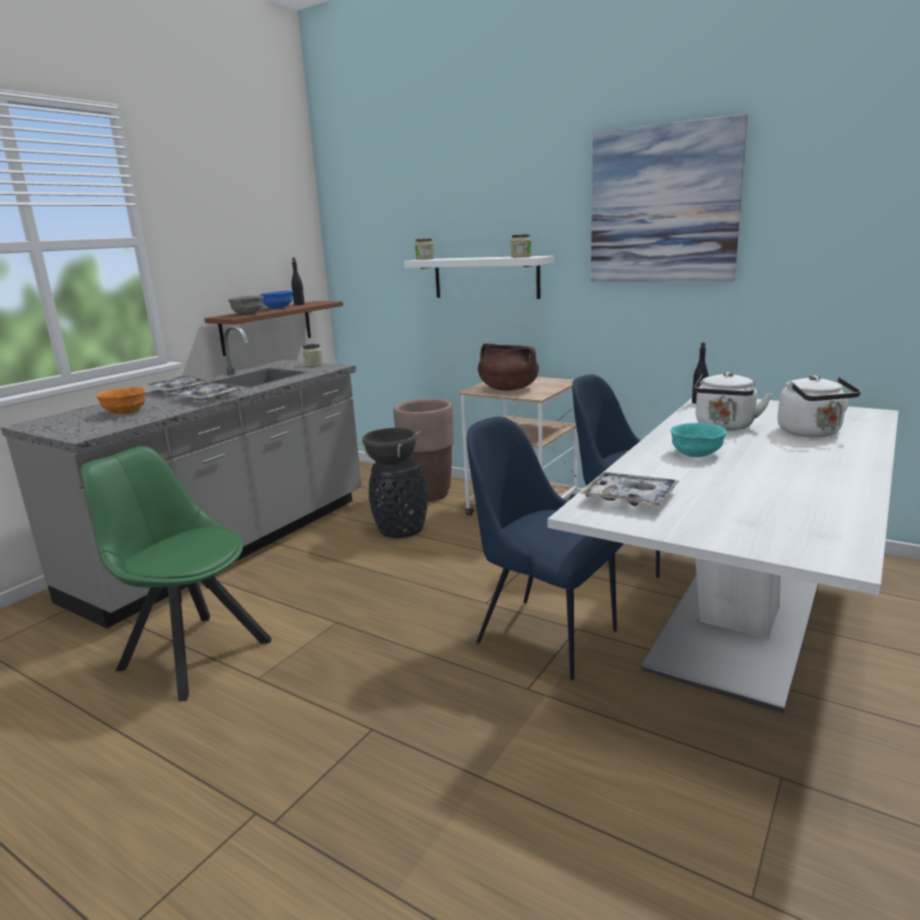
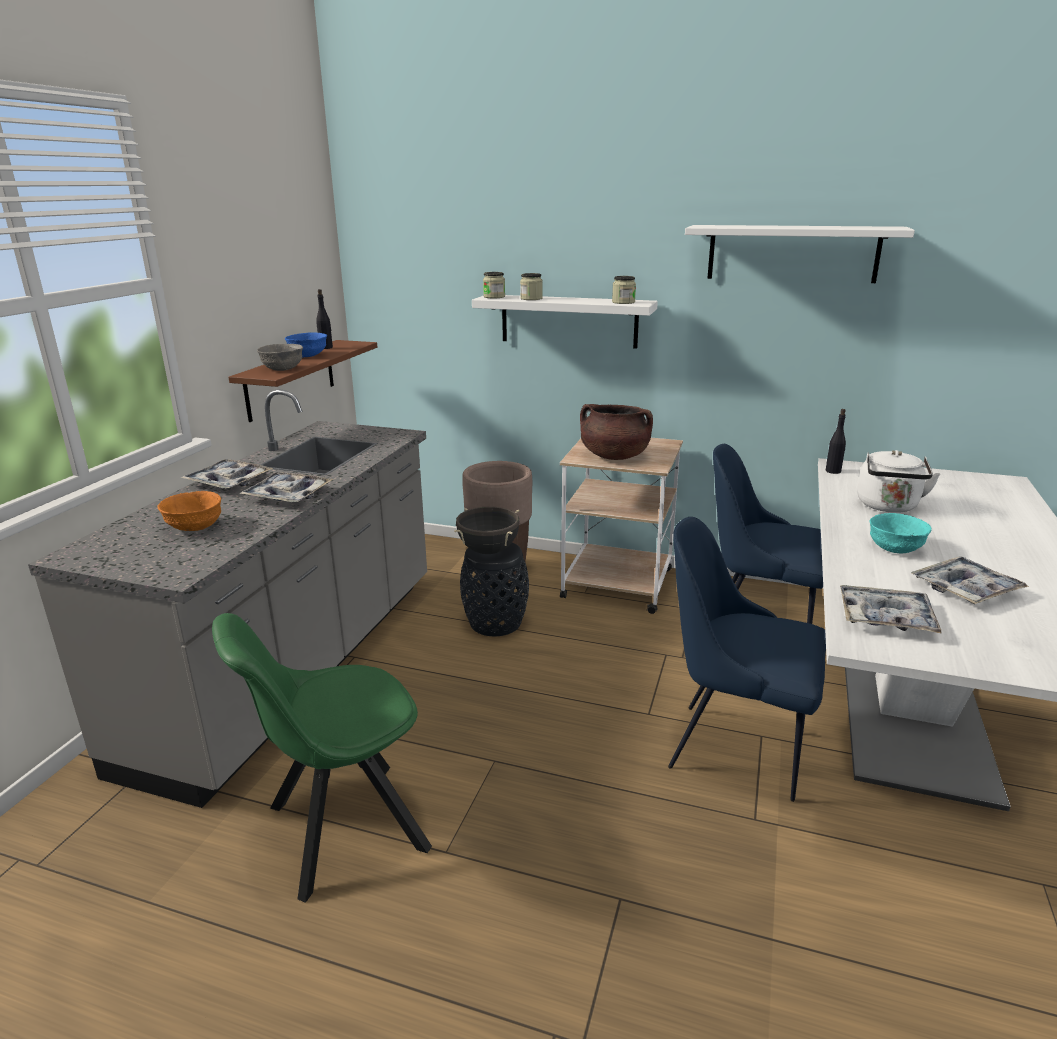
camera: 15 degrees left, 5 degrees up
green chair [80,446,272,702] -> green chair turned 45 degrees counterclockwise [212,613,432,903]
jar [302,344,323,367] -> jar moved to [520,273,543,300]
picture [591,114,748,282] -> white shelf [685,225,915,283]
white kettle [777,375,861,437] -> none
none -> tray [911,556,1029,604]

